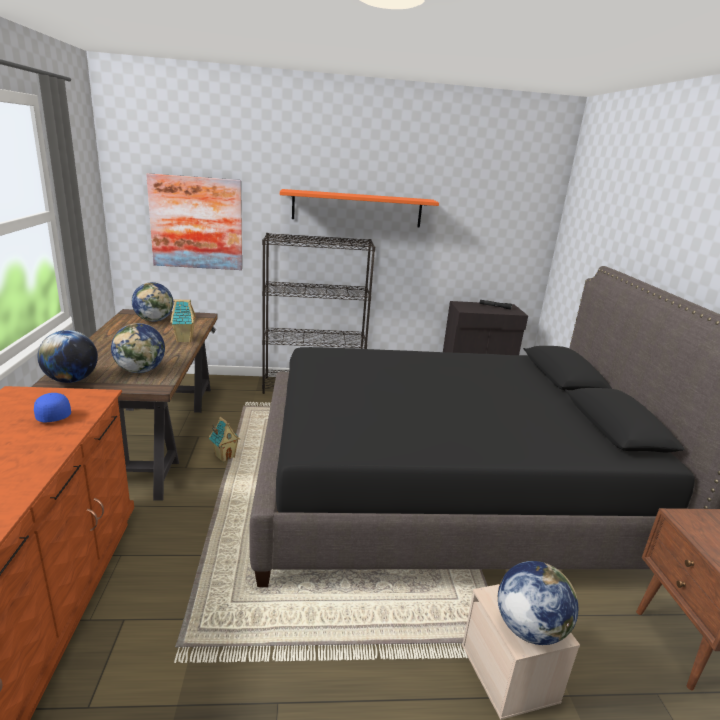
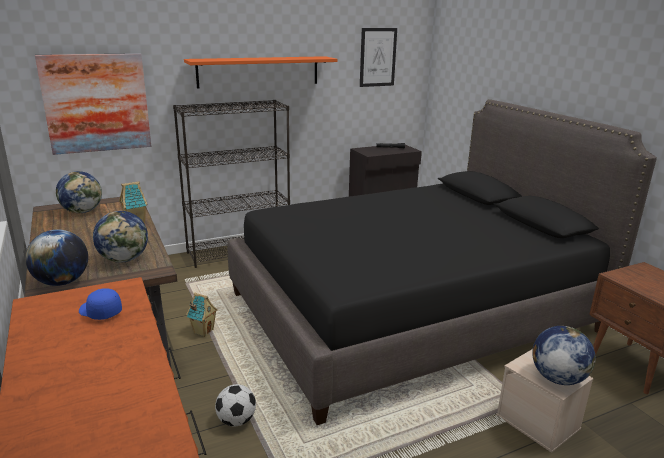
camera: 20 degrees left, 0 degrees up
none -> football [215,384,256,427]
none -> picture [360,28,397,87]

